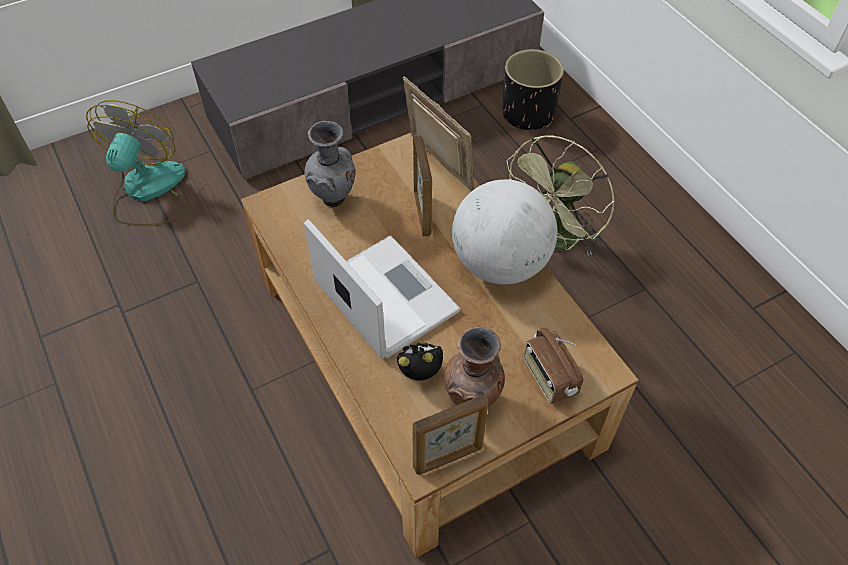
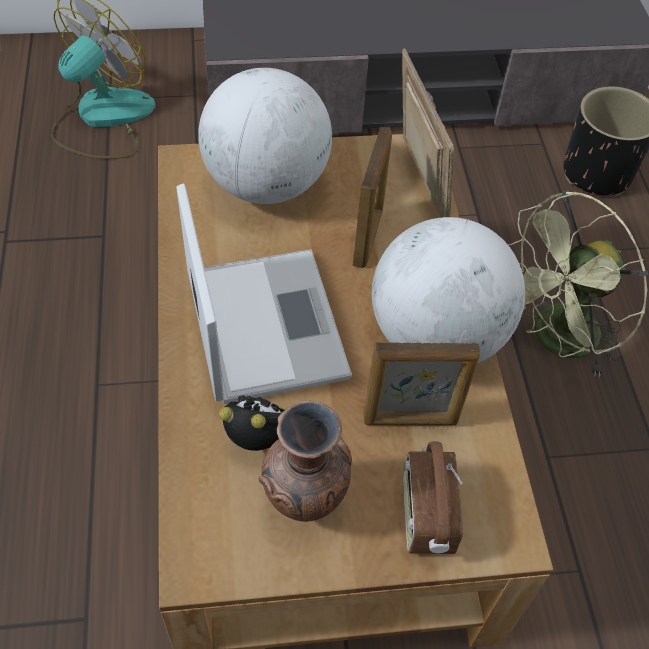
camera: 20 degrees right, 0 degrees up
grey vase [304,121,355,207] -> globe [198,68,332,204]
picture frame [412,394,488,475] -> picture frame moved to [364,342,480,426]

